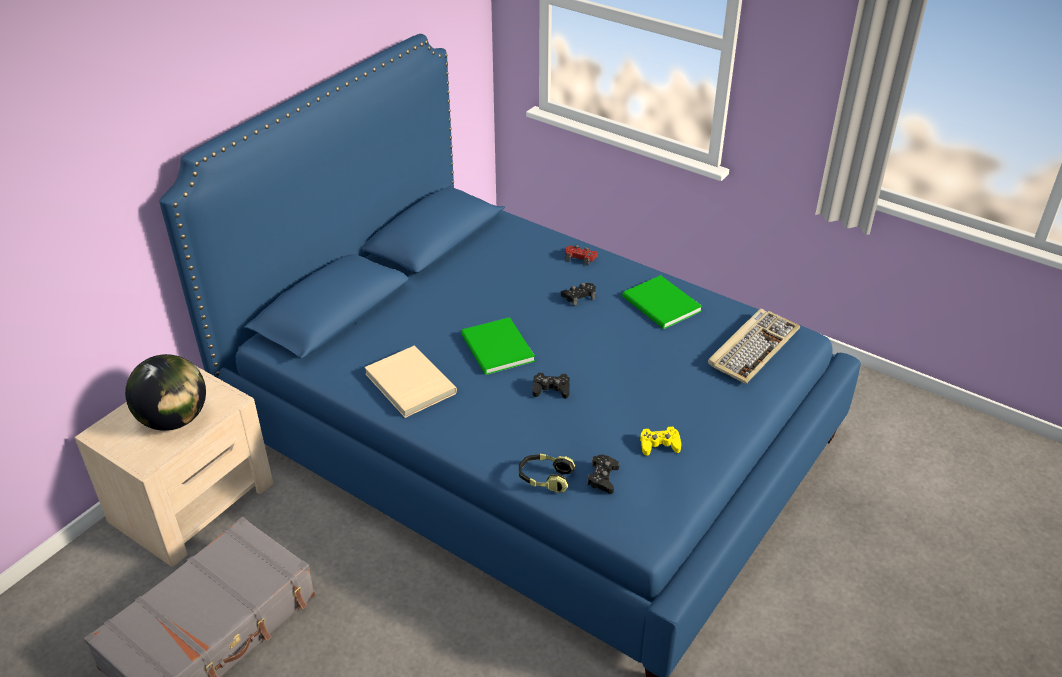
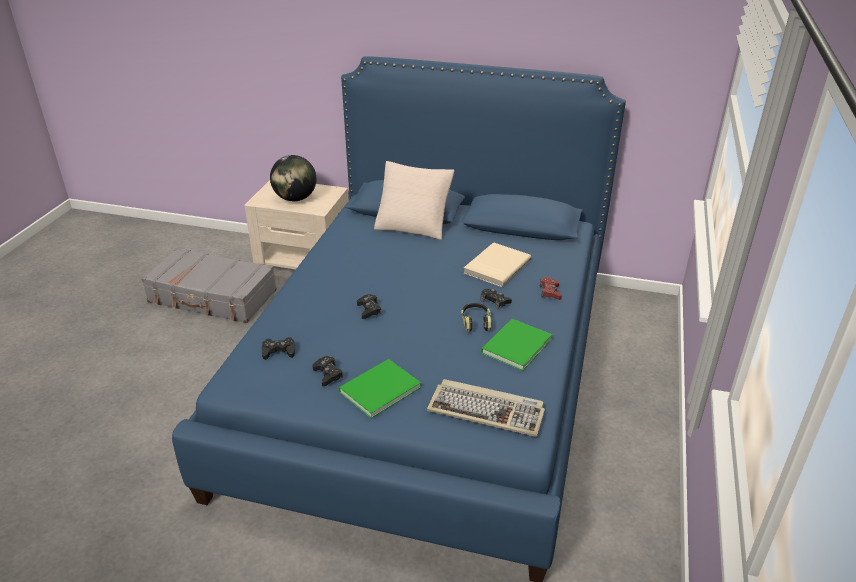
camera: 70 degrees right, 5 degrees down
beige book [365,346,457,418] -> beige book moved to [464,242,531,287]
green book [461,317,535,375] -> green book moved to [338,359,421,418]
headphones [519,454,575,493] -> headphones moved to [461,303,491,332]
yellow game controller [640,426,681,456] -> black game controller [313,356,343,386]
none -> beige pillow [374,161,454,240]

